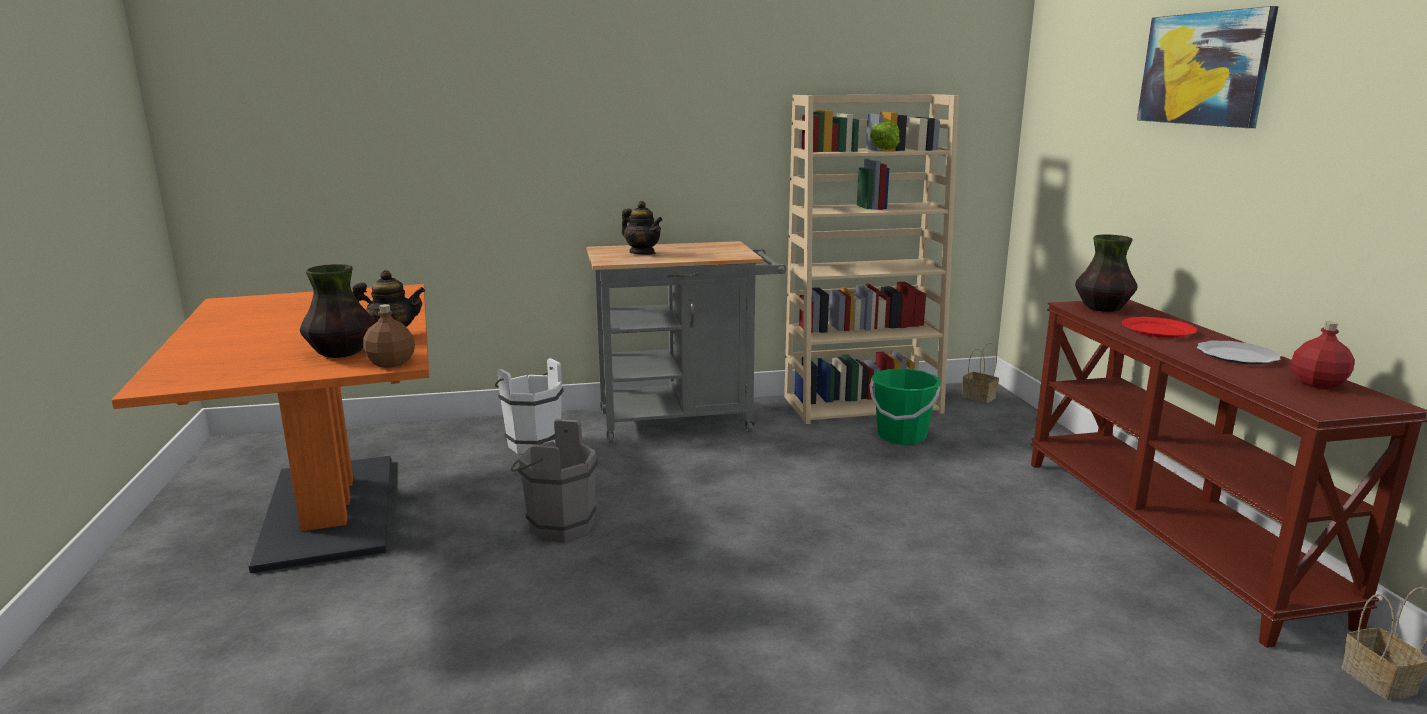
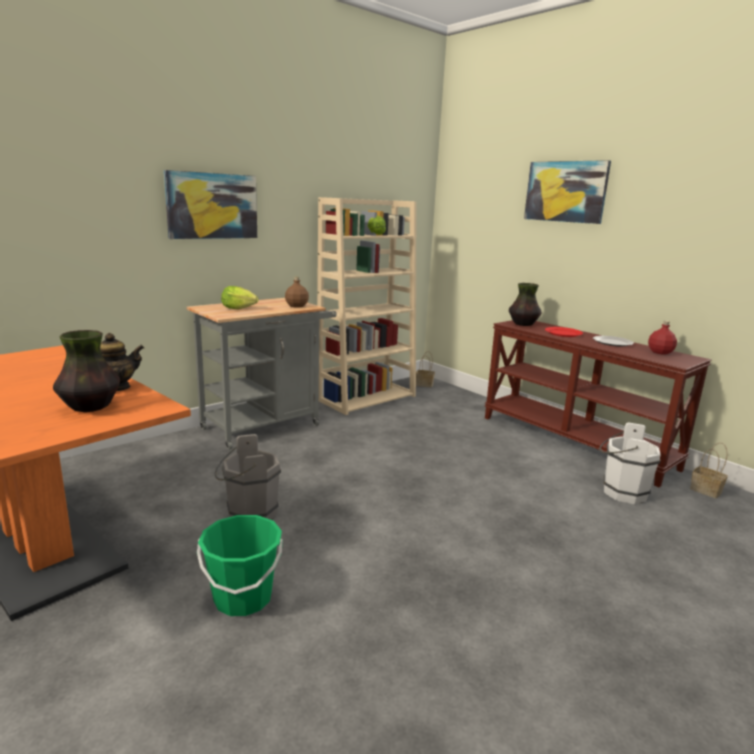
camera: 30 degrees left, 0 degrees up
brown bottle [363,304,415,368] -> brown bottle moved to [285,277,309,308]
white bucket [495,358,563,454] -> white bucket moved to [599,422,661,504]
teapot [622,201,662,255] -> lettuce [221,286,259,309]
green bucket [869,369,941,445] -> green bucket moved to [197,515,283,616]
none -> picture [164,170,257,239]

